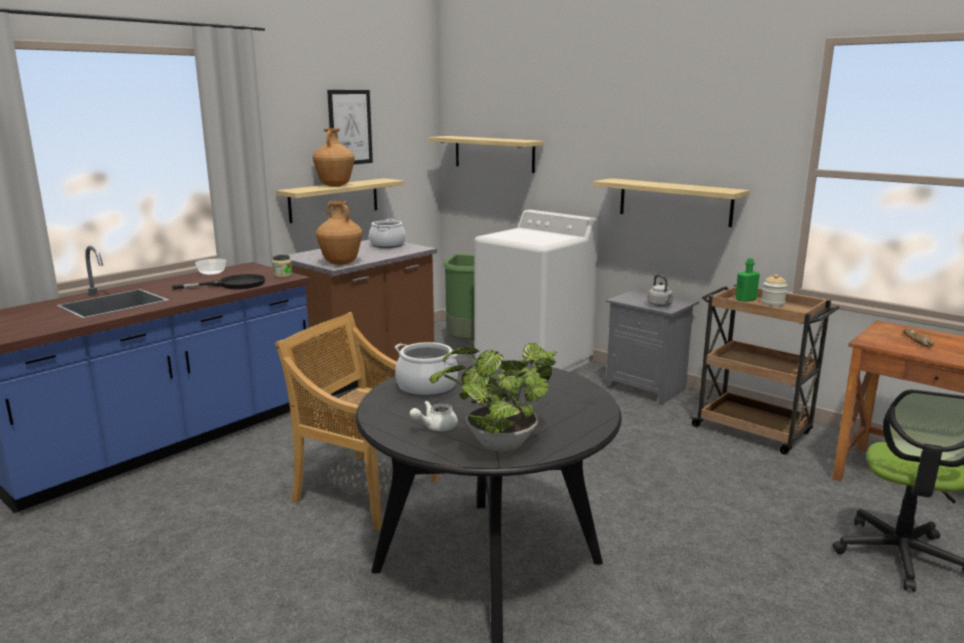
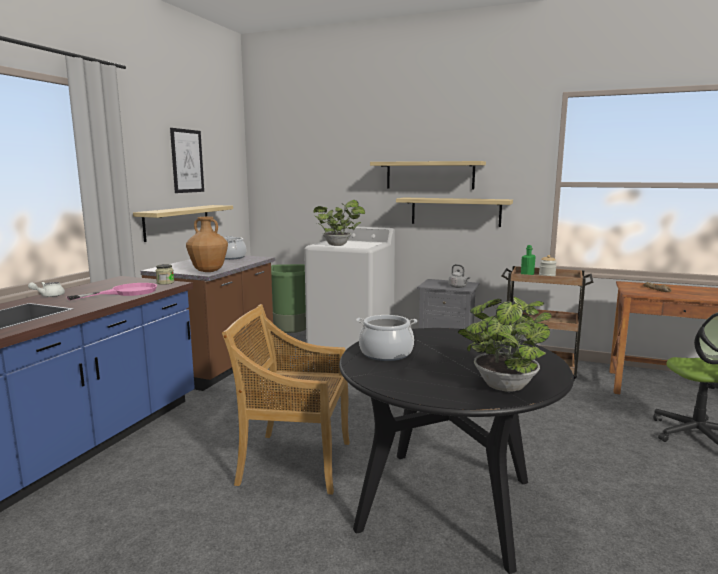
camera: 20 degrees left, 5 degrees down
black frying pan [172,274,266,290] -> pink frying pan [67,283,157,300]
bowl [195,259,226,275] -> none
brown vase [312,128,355,187] -> none
white teapot [410,401,458,431] -> white teapot moved to [28,282,65,297]
shelf [428,136,545,173] -> shelf moved to [370,161,486,190]
none -> potted plant [313,200,365,246]

